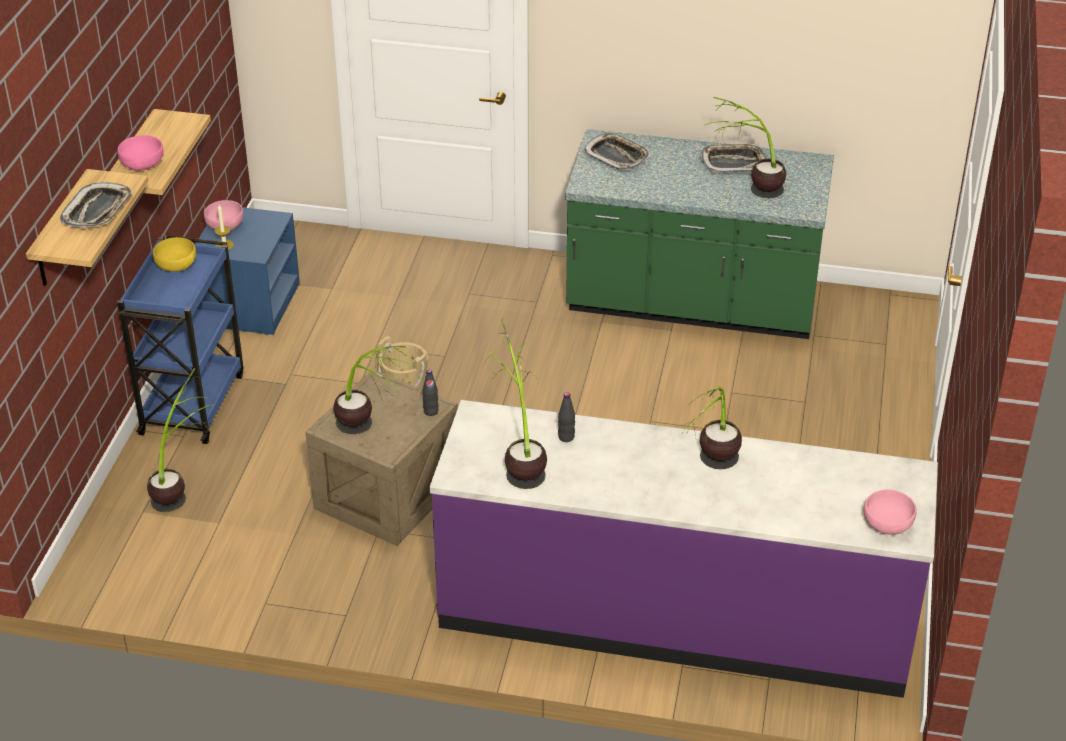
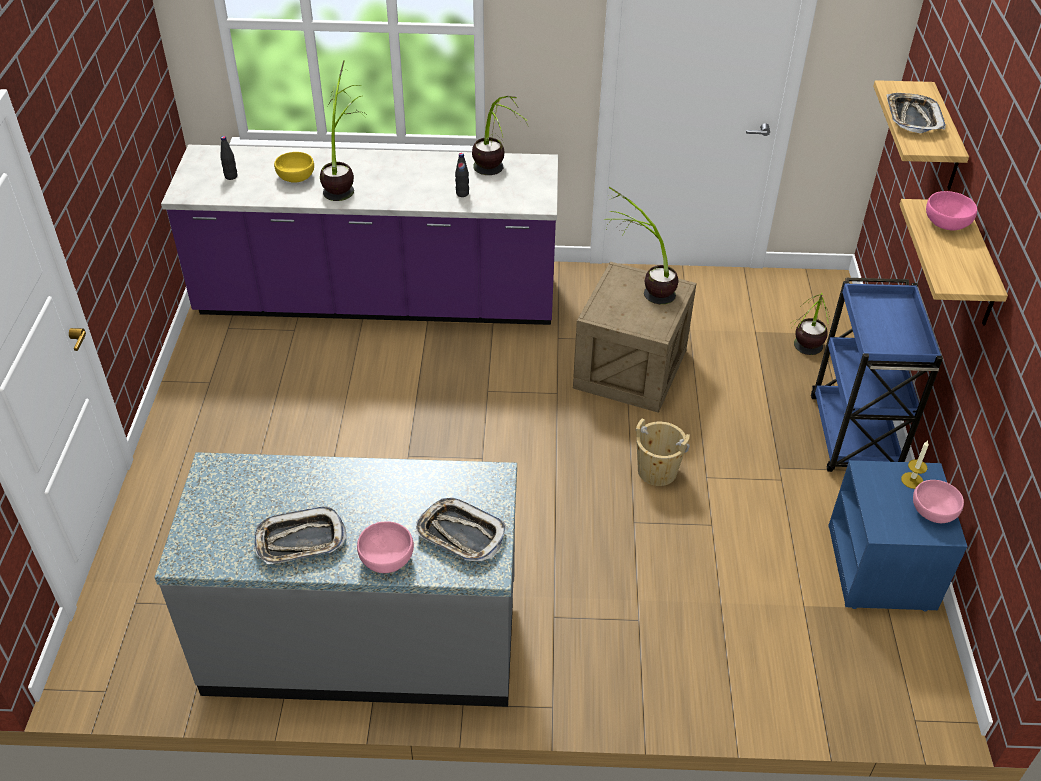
camera: 170 degrees right, 5 degrees up
yellow bowl [153,237,196,272] -> yellow bowl moved to [274,152,314,183]
black bottle [423,370,439,416] -> black bottle moved to [220,136,237,180]
green counter [565,129,834,339] -> grey counter [155,452,517,707]
potted plant [705,97,786,198] -> none
pink bowl [864,490,916,535] -> pink bowl moved to [357,521,414,573]

